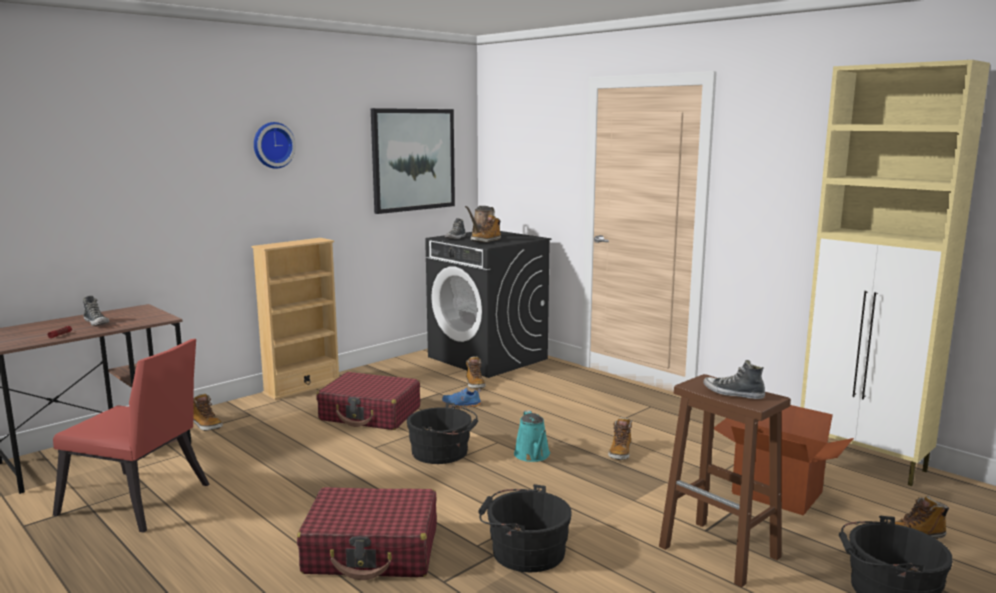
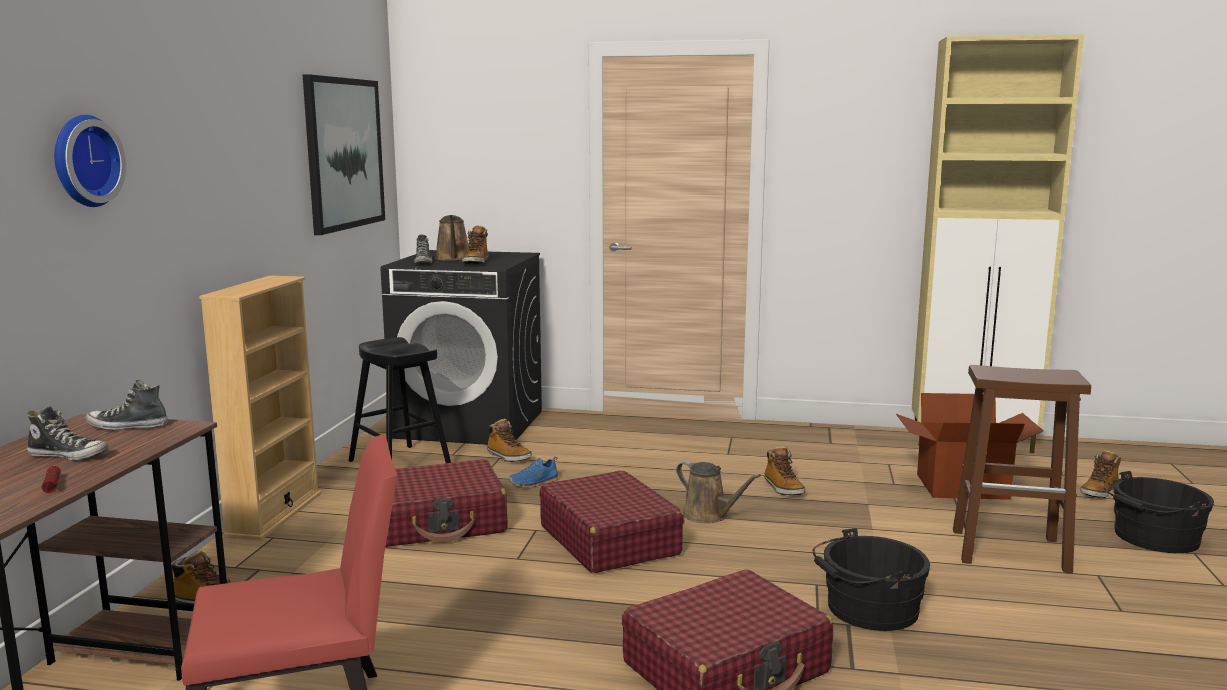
camera: 35 degrees left, 0 degrees up
wall clock [254,122,296,169] -> wall clock moved to [54,115,126,207]
black bucket [407,402,478,464] -> red suitcase [540,470,684,573]
turquoise watering can [514,410,550,462] -> brown watering can [676,461,761,523]
shoe [703,360,765,399] -> shoe moved to [85,380,168,430]
none -> black stool [349,337,451,463]

